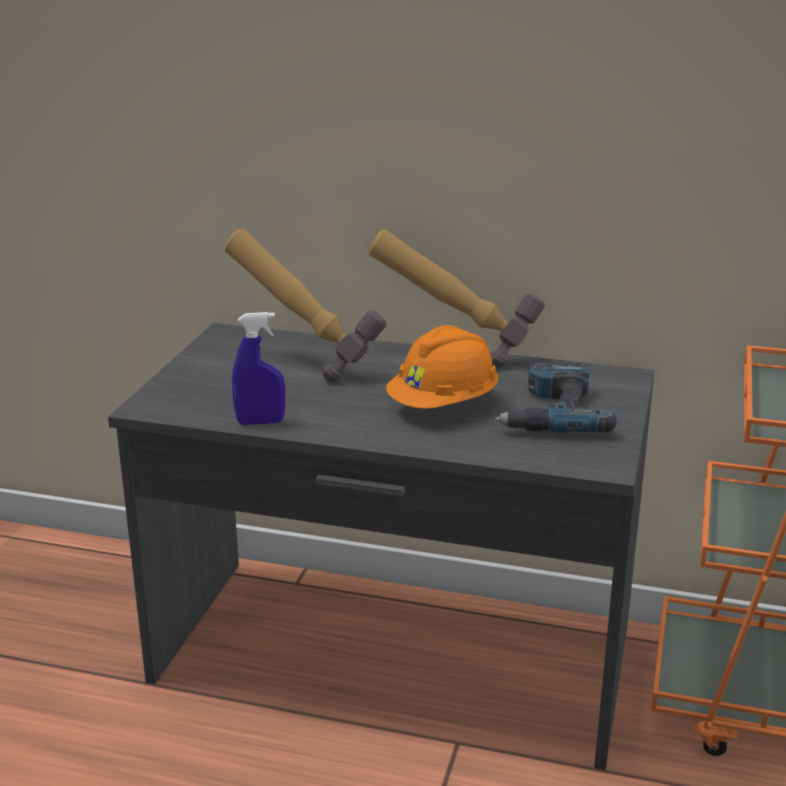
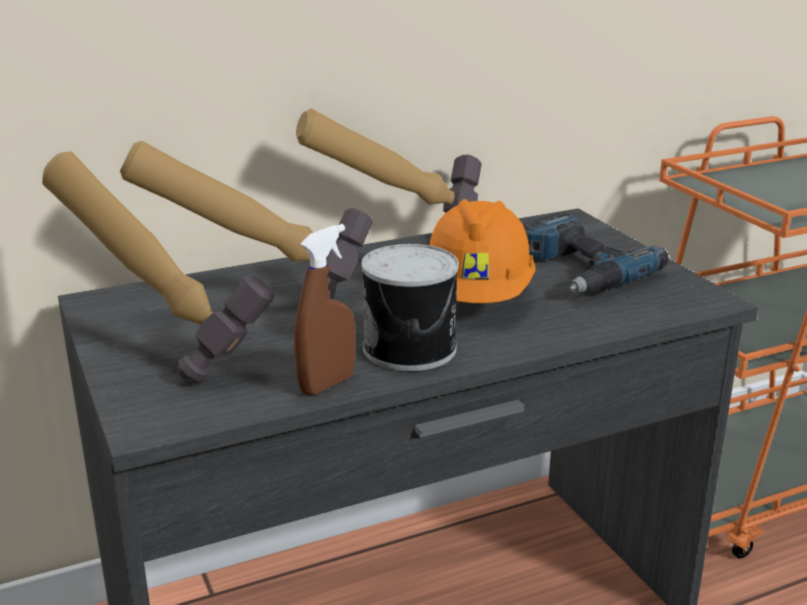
camera: 40 degrees left, 0 degrees up
blue spray bottle [232,312,285,425] -> brown spray bottle [294,224,356,396]
none -> hammer [42,152,274,384]
none -> can [361,244,459,371]

